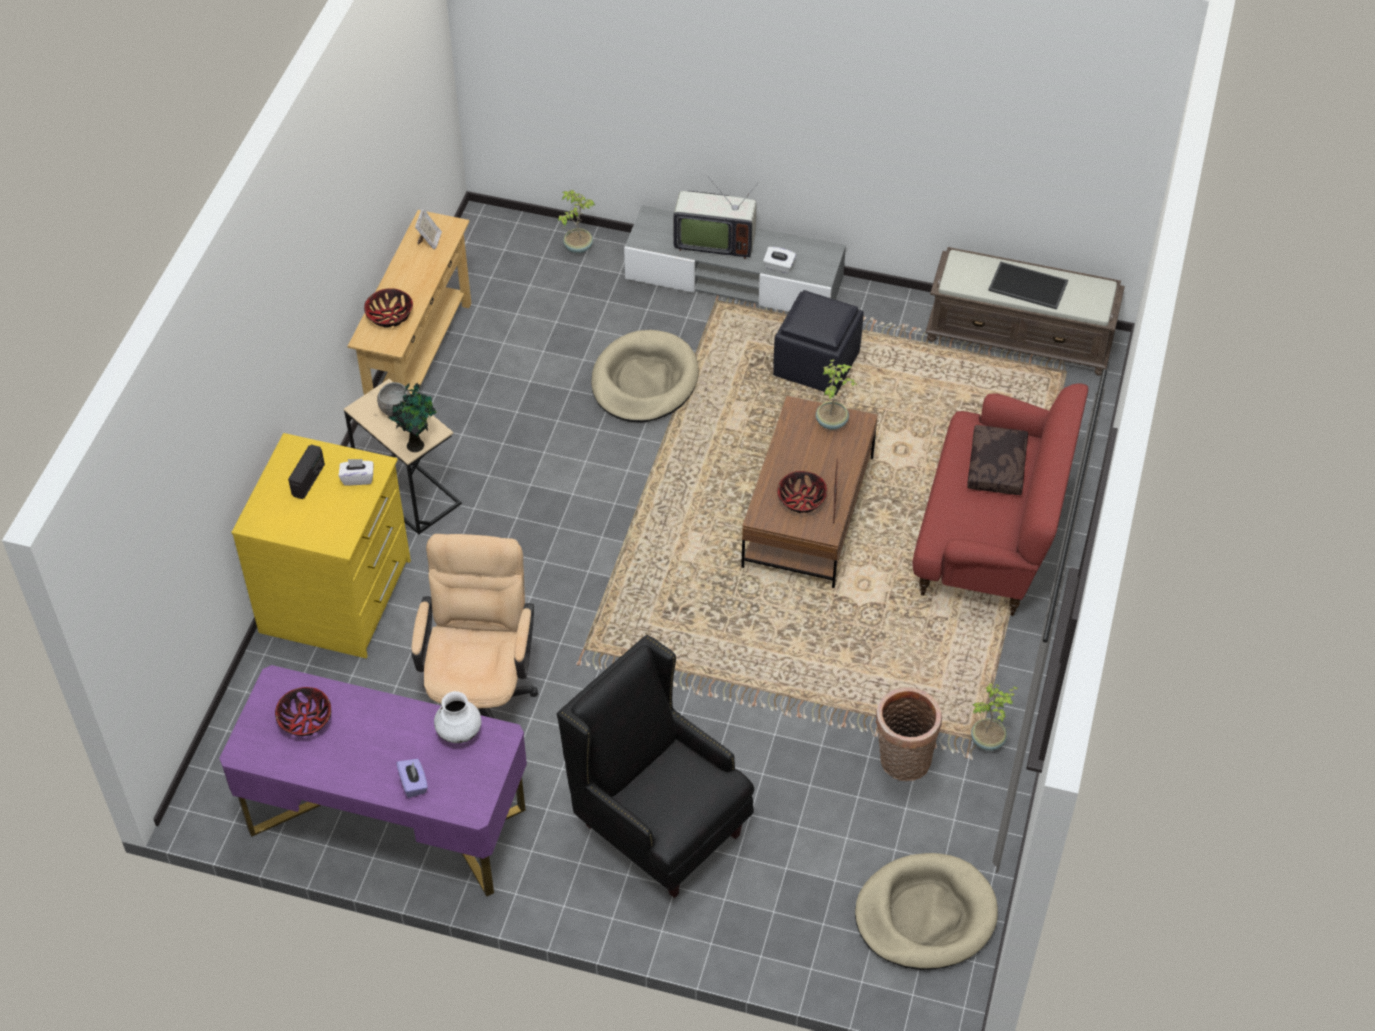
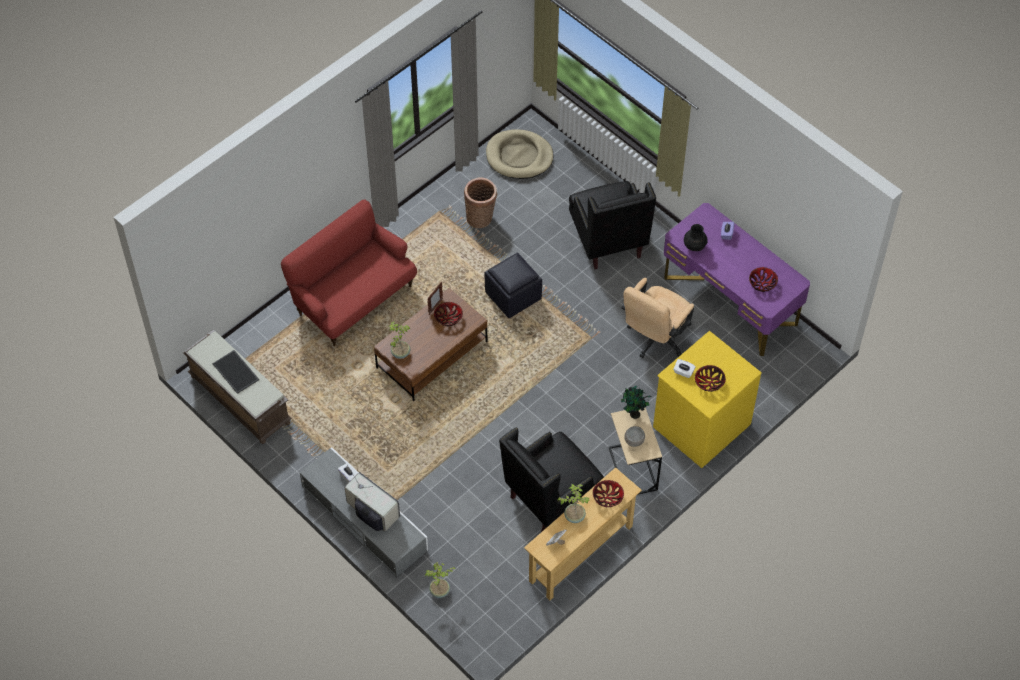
camera: 150 degrees left, 5 degrees up
radio [288,444,325,499] -> bowl [695,365,726,392]
white vase [434,691,481,743] -> black vase [684,224,708,251]
beige dog bed [591,330,699,423] -> none
black ottoman [773,290,864,395] -> black ottoman moved to [485,253,542,318]
brown pillow [967,425,1028,495] -> none
potted plant [971,683,1018,751] -> potted plant moved to [558,484,590,523]
none -> black armchair [499,428,604,532]

